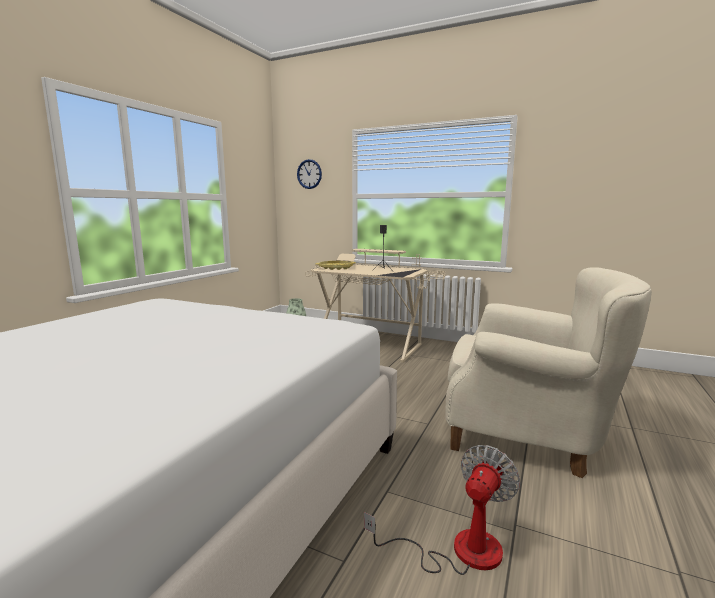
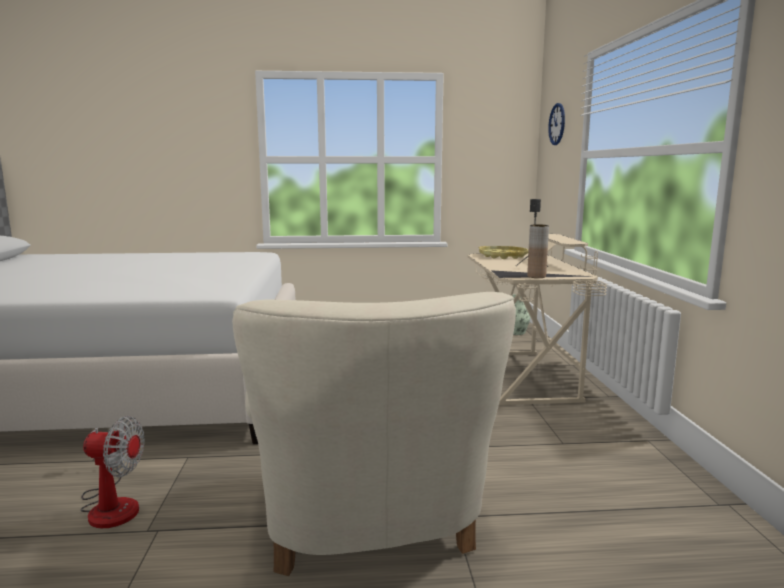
camera: 60 degrees right, 0 degrees up
none -> brown vase [527,224,549,278]

